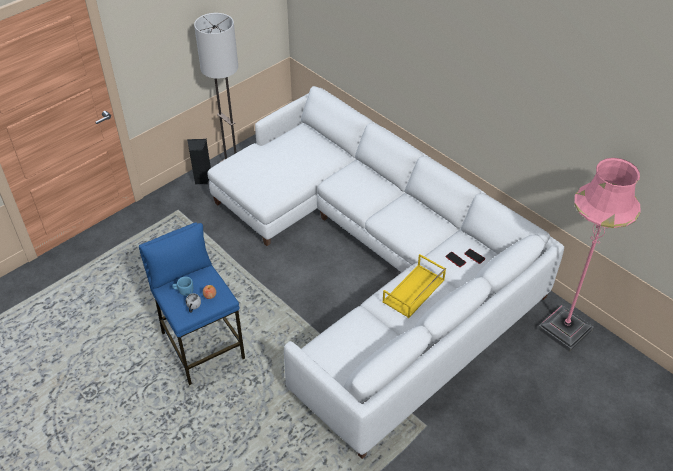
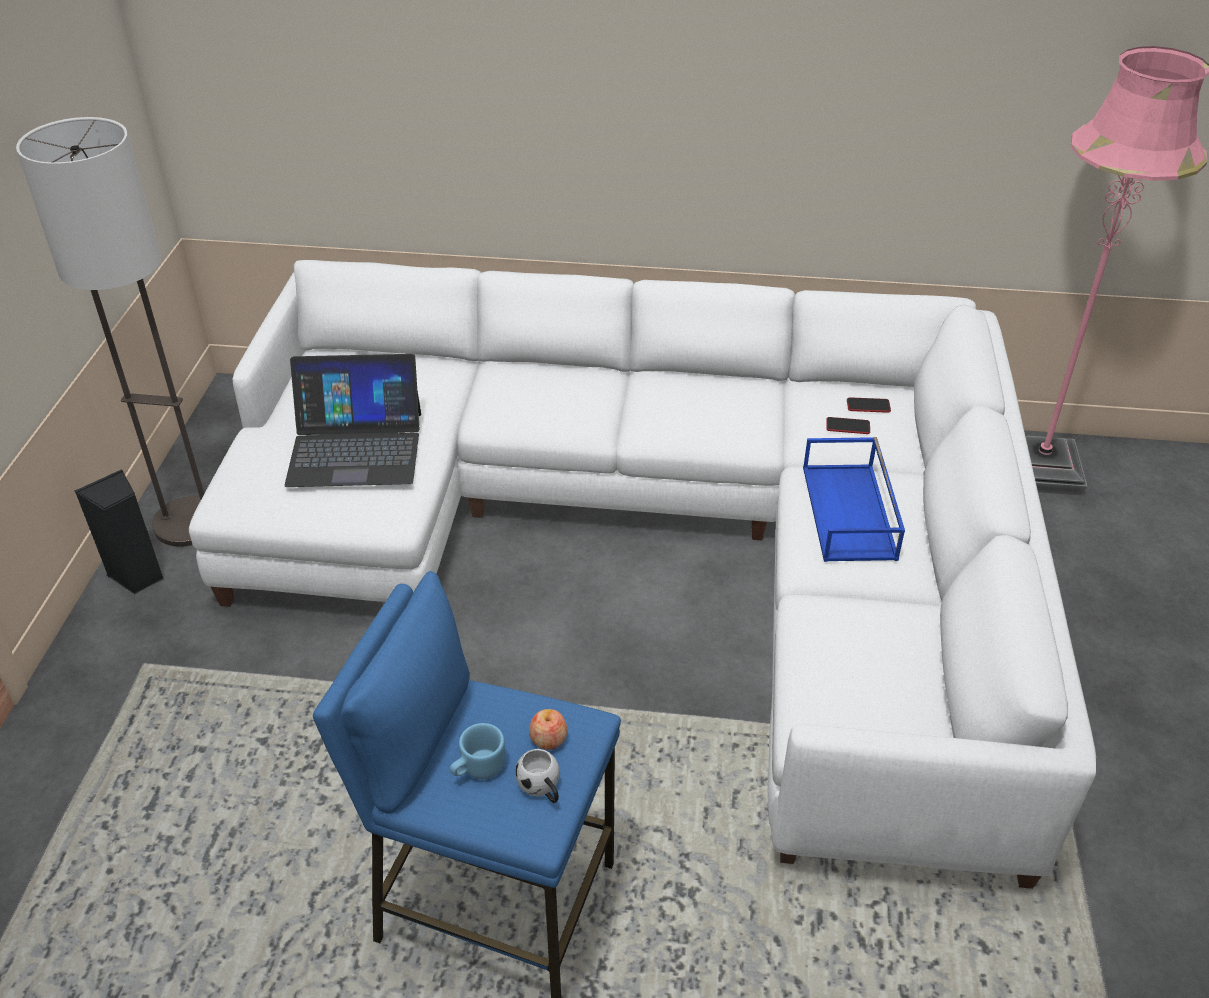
camera: 40 degrees left, 5 degrees down
yellow tray [382,254,446,318] -> blue tray [803,437,905,562]
none -> laptop [284,354,421,487]

